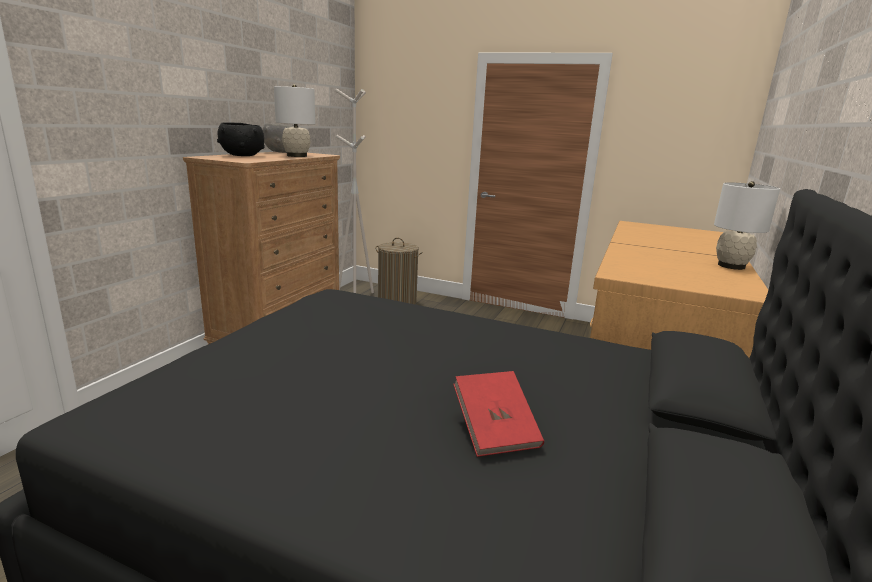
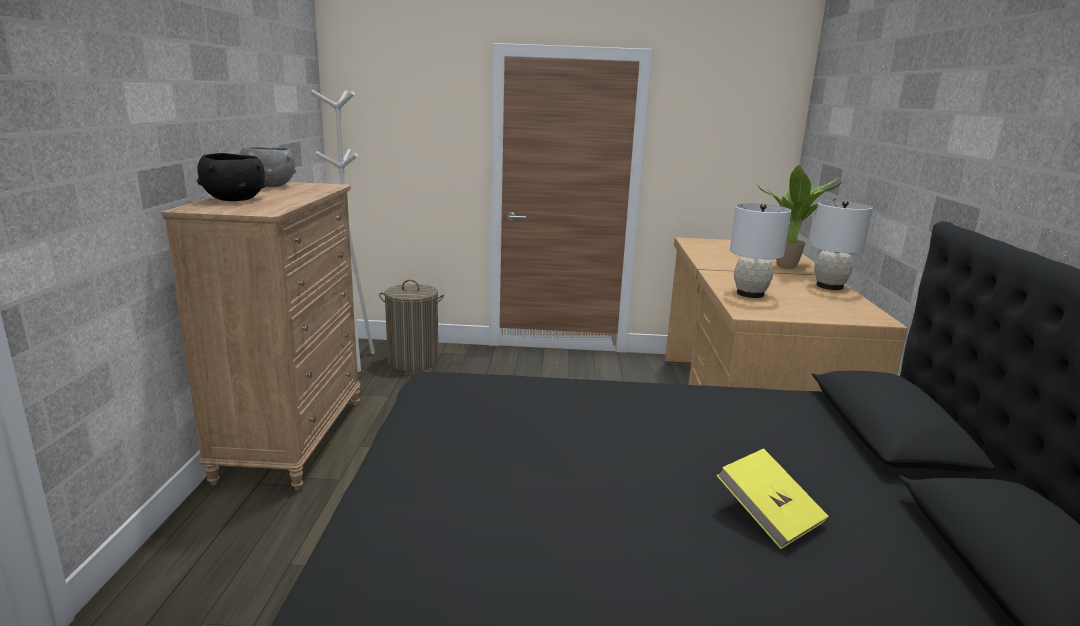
camera: 20 degrees left, 0 degrees up
white table lamp [274,84,315,157] -> white table lamp moved to [730,203,791,298]
red book [453,371,544,457] -> yellow book [716,448,829,549]
none -> potted plant [757,165,843,269]

